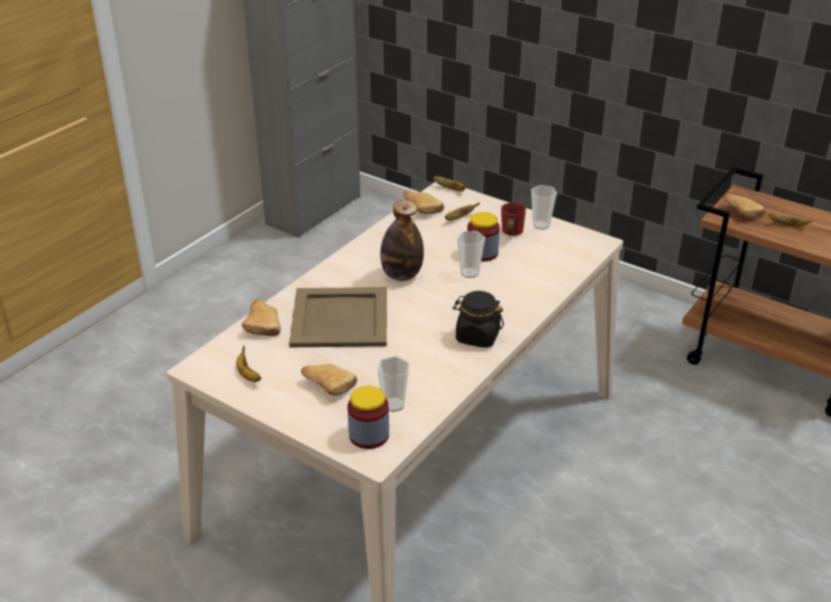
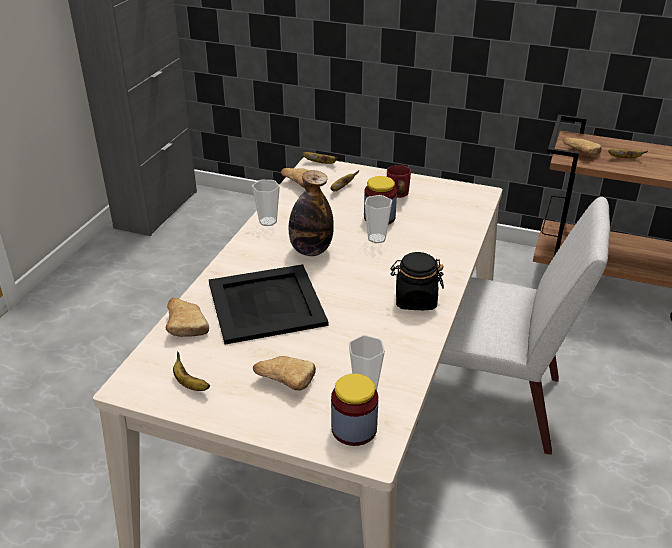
camera: 15 degrees left, 0 degrees up
beige tray [289,287,387,347] -> black tray [209,264,328,344]
cup [531,185,557,230] -> cup moved to [252,180,280,226]
none -> white chair [417,197,610,455]

